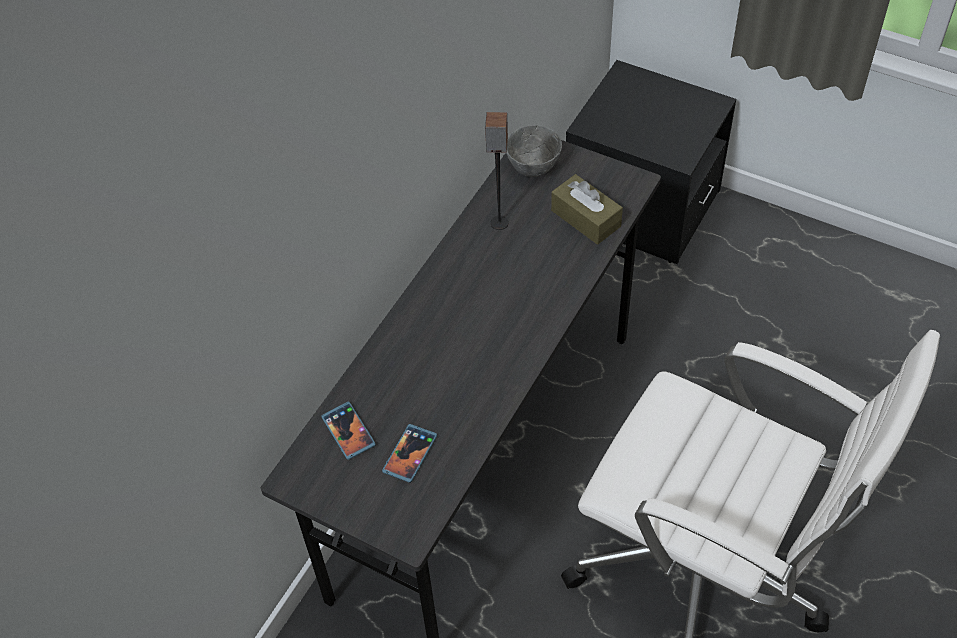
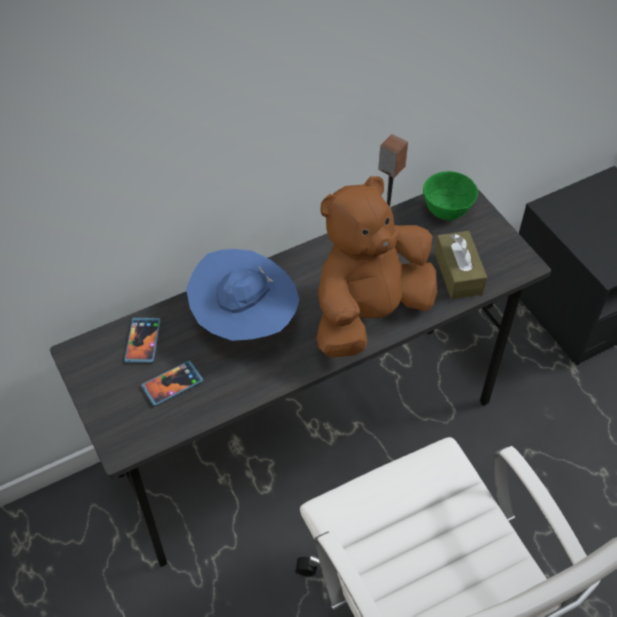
camera: 30 degrees right, 0 degrees up
grey bowl [506,125,562,177] -> green bowl [423,171,478,220]
none -> blue hat [186,249,300,341]
none -> brown plush toy [317,176,438,358]

